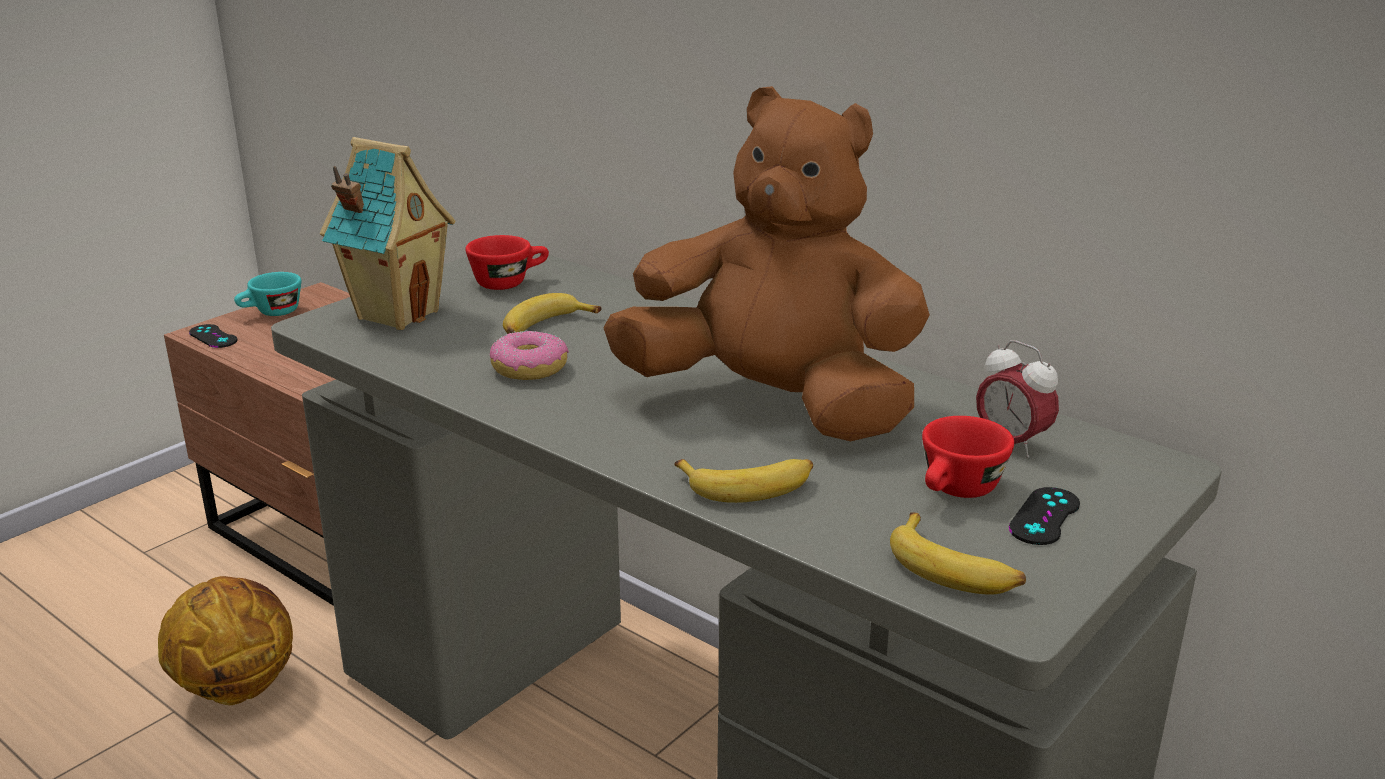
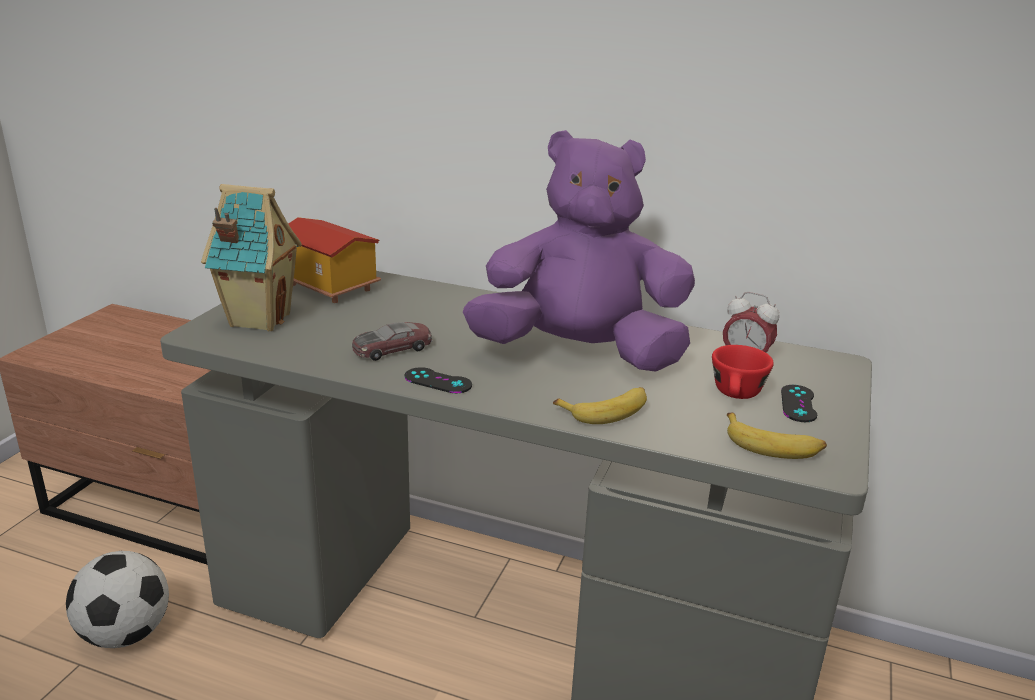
camera: 20 degrees left, 0 degrees up
basketball [158,576,293,705] -> football [66,551,169,648]
black game controller [189,324,237,348] -> black game controller moved to [405,367,472,393]
turquoise cup [234,272,301,316] -> none
red cup [465,235,549,290] -> toy house [288,217,381,303]
donut [490,330,569,380] -> toy car [352,322,432,361]
banana [503,293,602,334] -> none
brown plush toy [603,86,930,441] -> purple plush toy [463,130,695,372]

